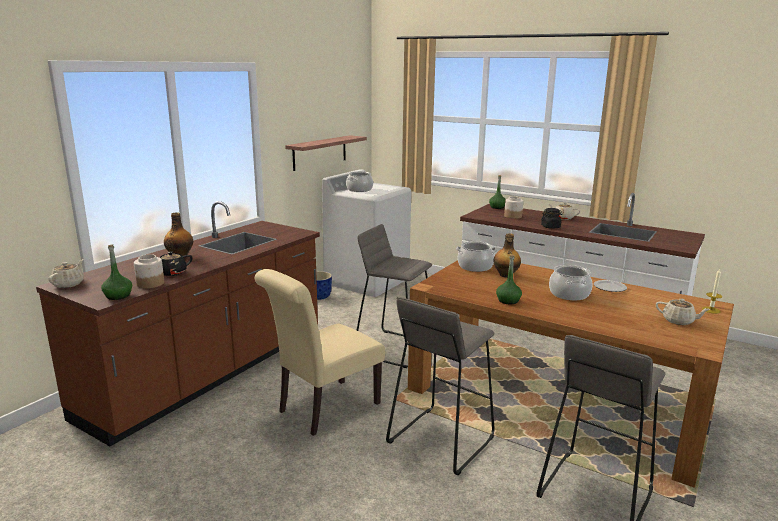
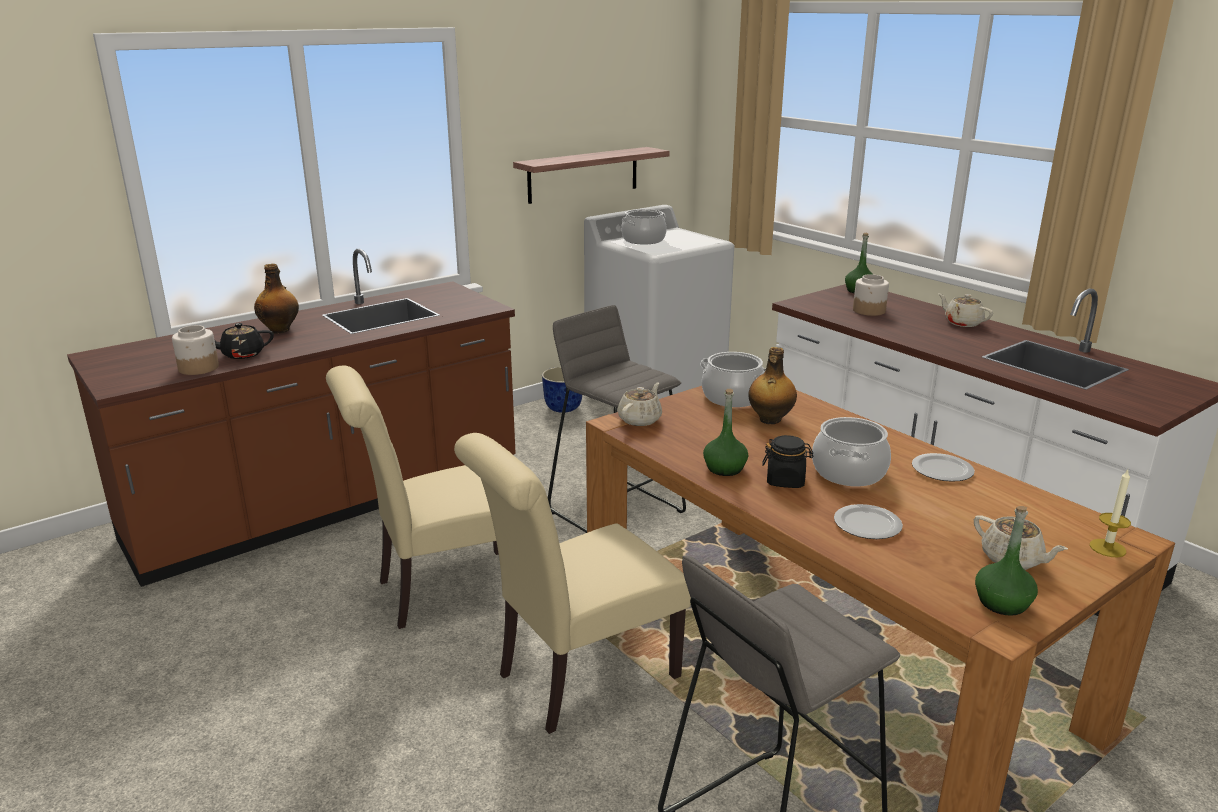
camera: 20 degrees right, 5 degrees up
beige teapot [48,259,84,288] -> beige teapot moved to [618,382,662,426]
green bottle [101,244,132,300] -> green bottle moved to [975,506,1038,616]
grey stool [386,297,495,476] -> beige chair [454,433,691,734]
black jar [541,208,563,229] -> black jar moved to [762,435,814,488]
none -> plate [834,504,903,539]

